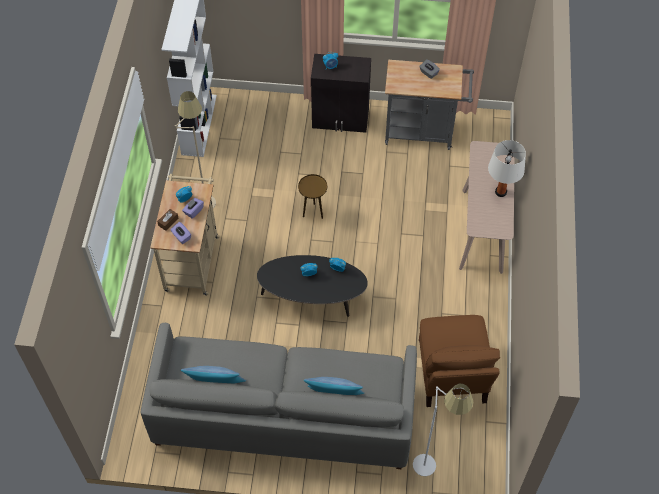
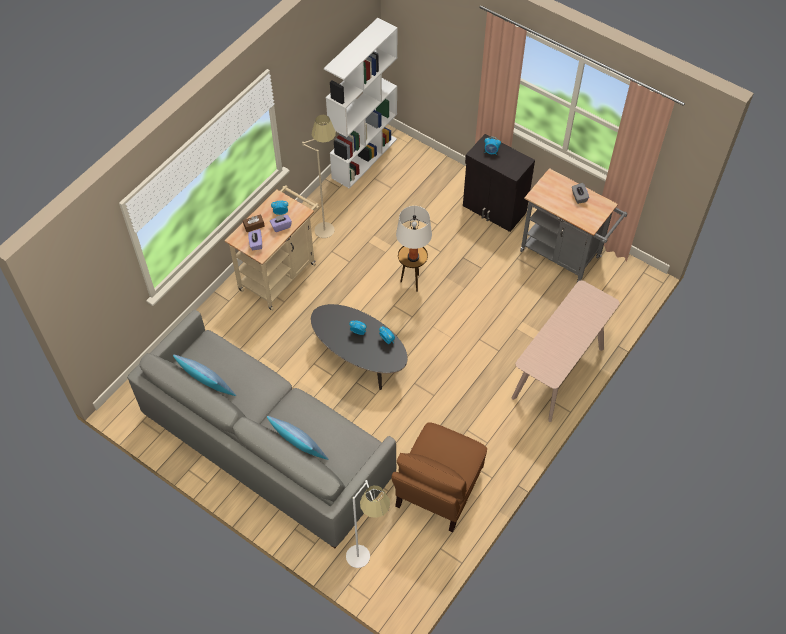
camera: 30 degrees right, 0 degrees up
white table lamp [488,140,526,197] -> white table lamp moved to [396,206,432,262]

